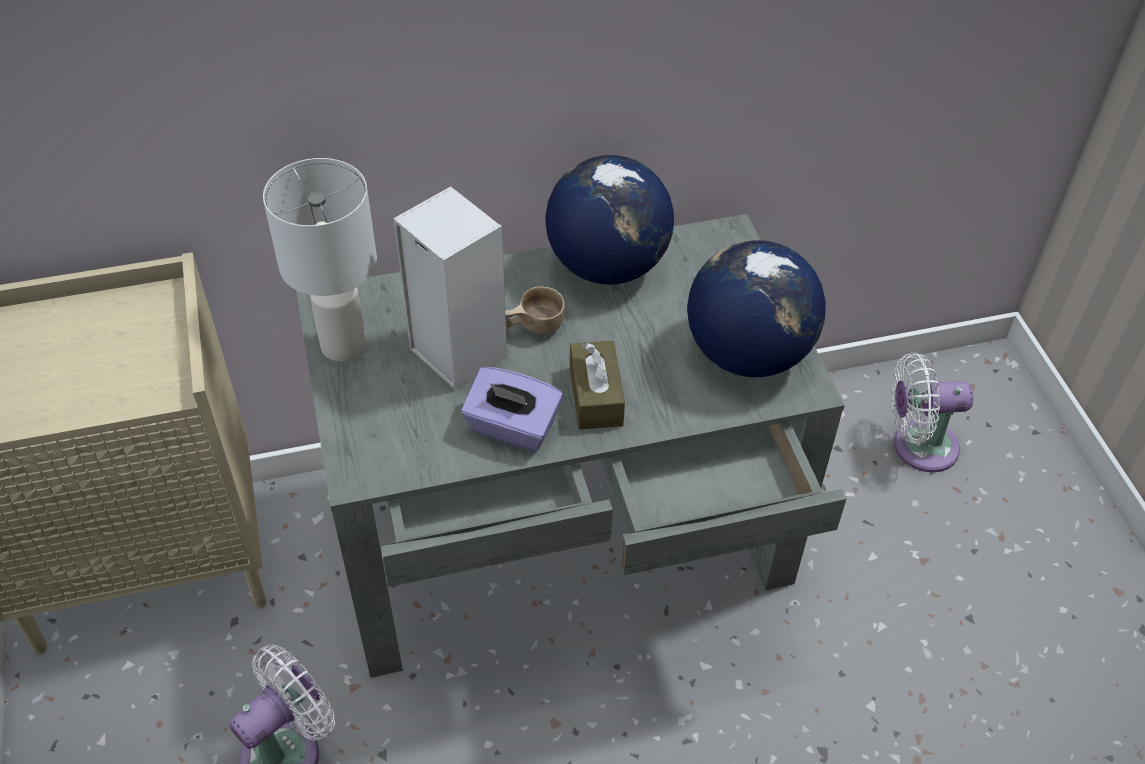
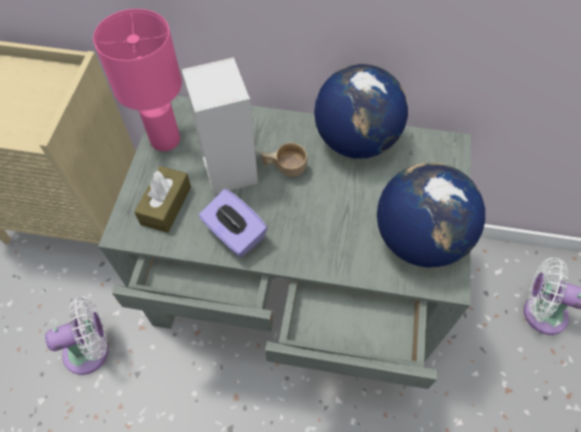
camera: 25 degrees right, 10 degrees up
white table lamp [263,158,377,362] -> pink table lamp [93,9,182,151]
brown tissue box [570,340,625,430] -> brown tissue box moved to [134,166,191,233]

